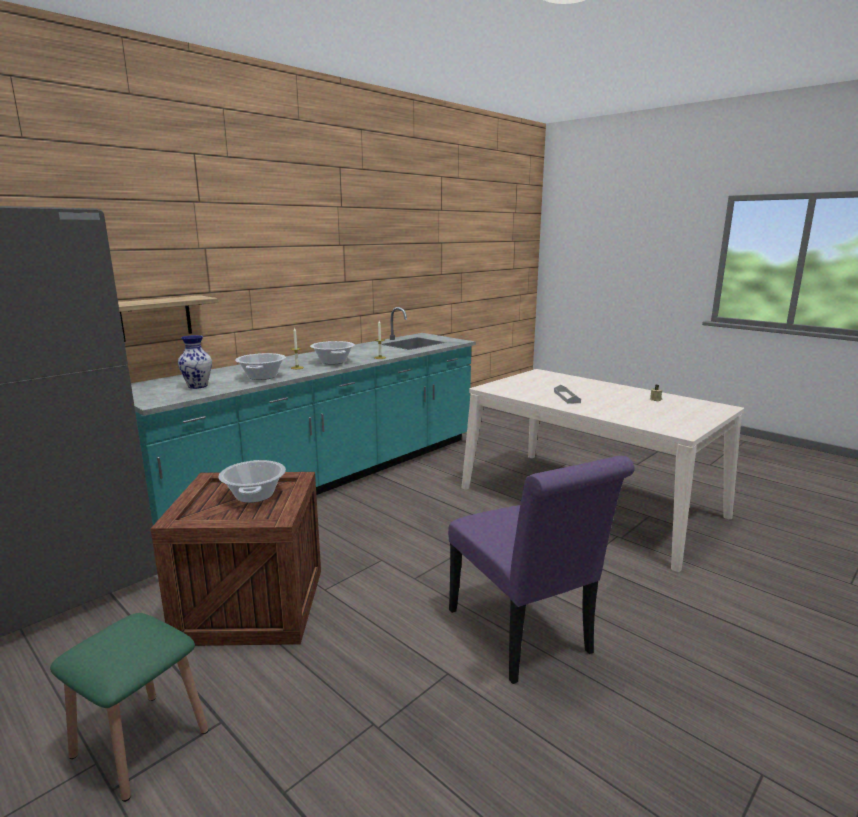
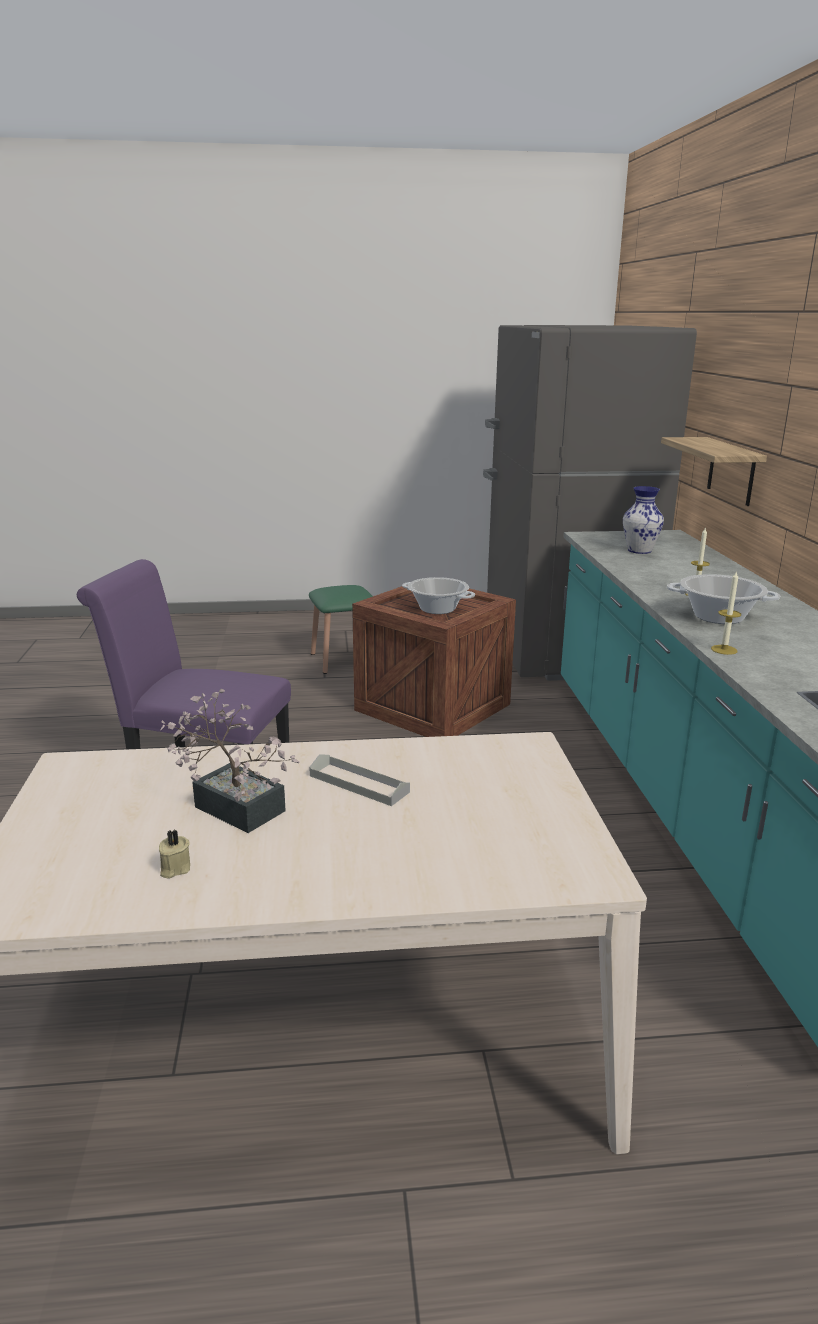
camera: 130 degrees right, 5 degrees up
cooking pot [235,353,286,380] -> none
none -> potted plant [160,689,299,833]

